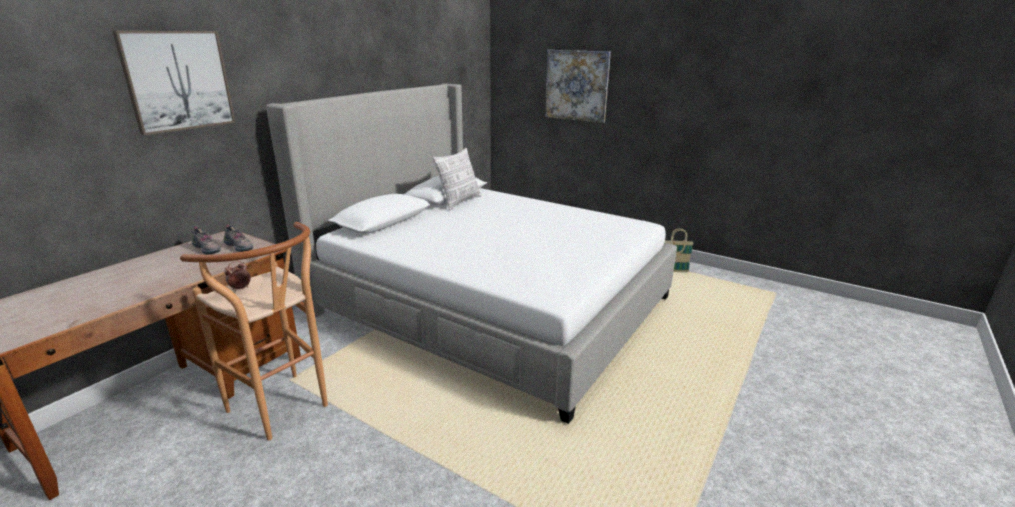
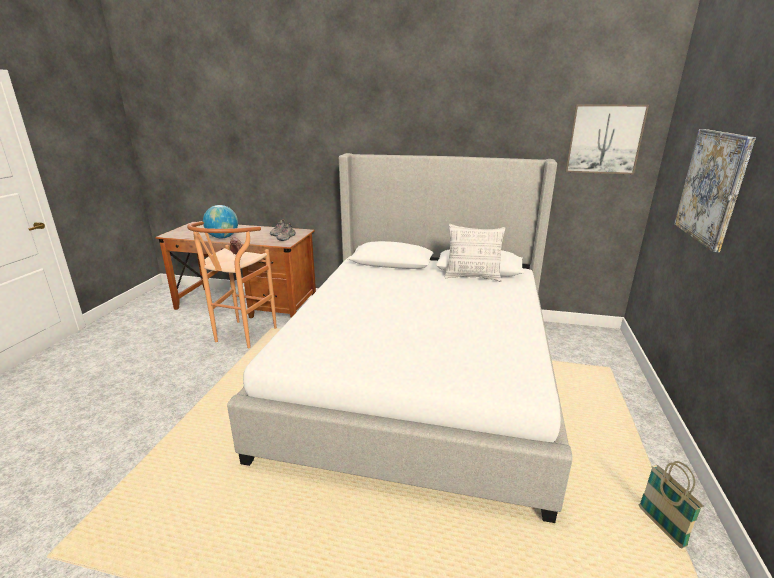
camera: 70 degrees right, 0 degrees up
picture [112,31,236,135] -> picture moved to [565,104,649,174]
none -> globe [203,205,238,238]

